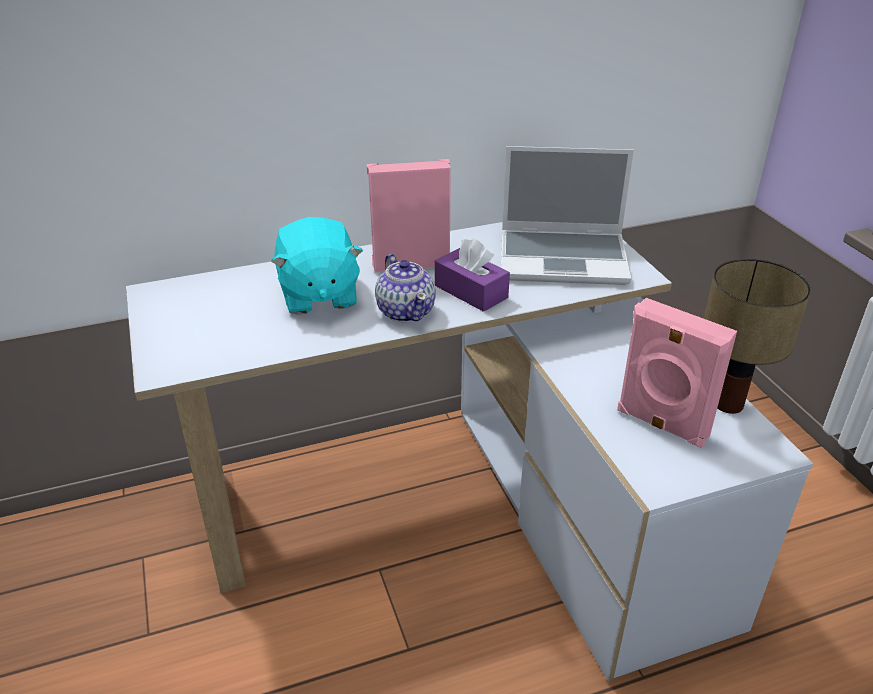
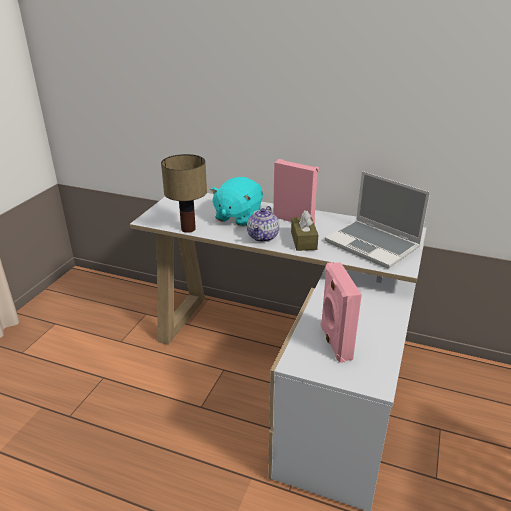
camera: 40 degrees right, 5 degrees down
purple tissue box [435,238,510,312] -> brown tissue box [291,210,318,251]
table lamp [704,259,811,414] -> table lamp moved to [161,154,207,233]

